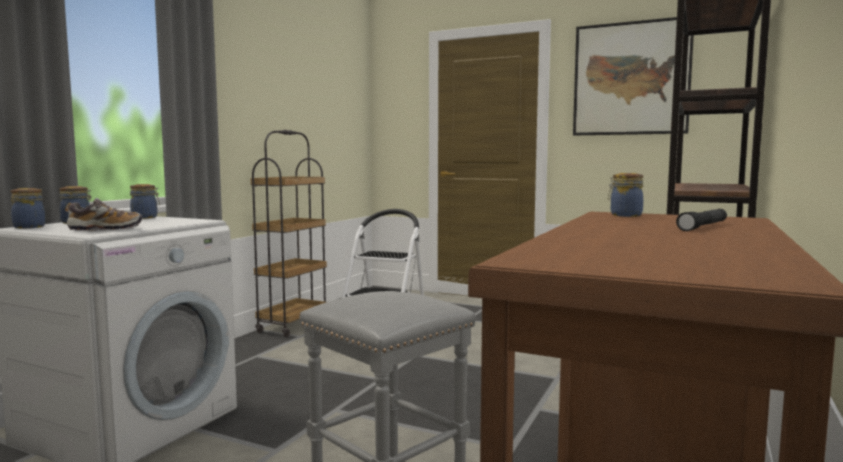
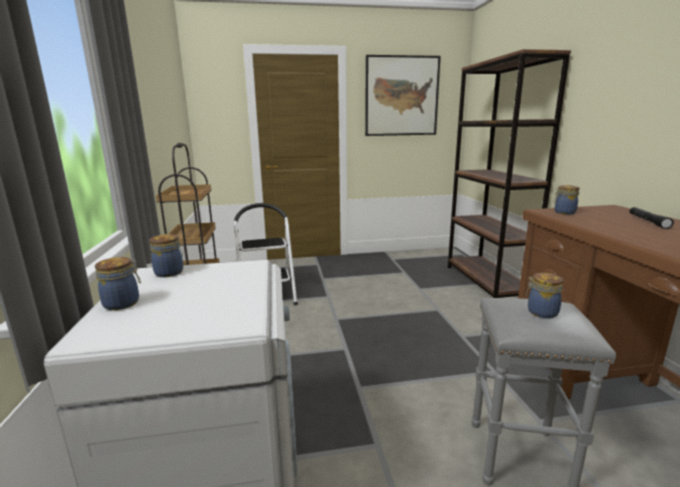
camera: 35 degrees left, 10 degrees up
jar [11,188,46,228] -> jar moved to [525,273,564,318]
shoe [65,198,142,231] -> none

